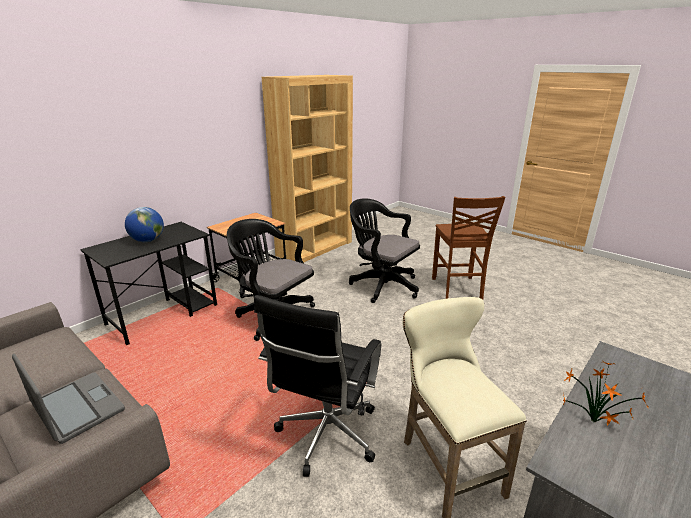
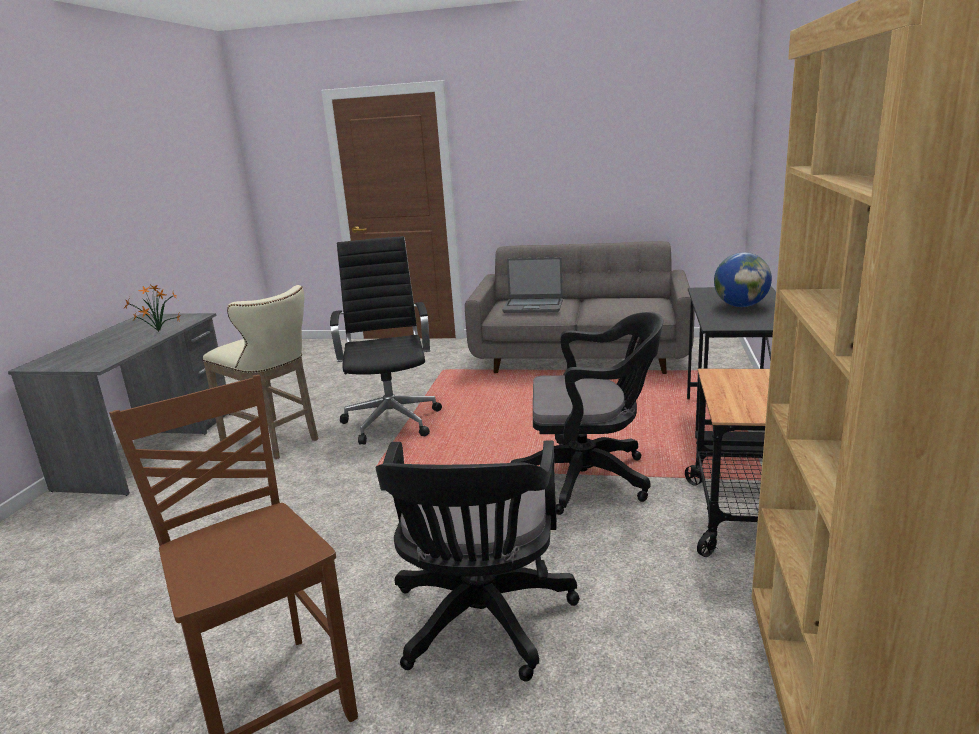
camera: 150 degrees right, 5 degrees down
black office chair [349,198,420,303] -> black office chair turned 90 degrees clockwise [376,441,580,682]

